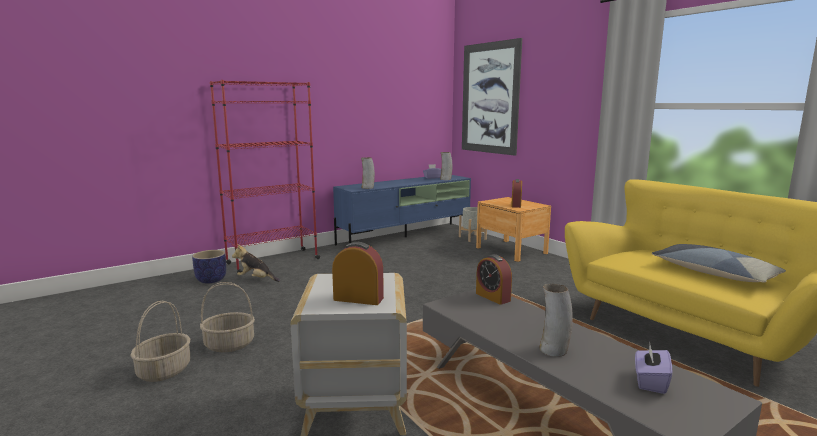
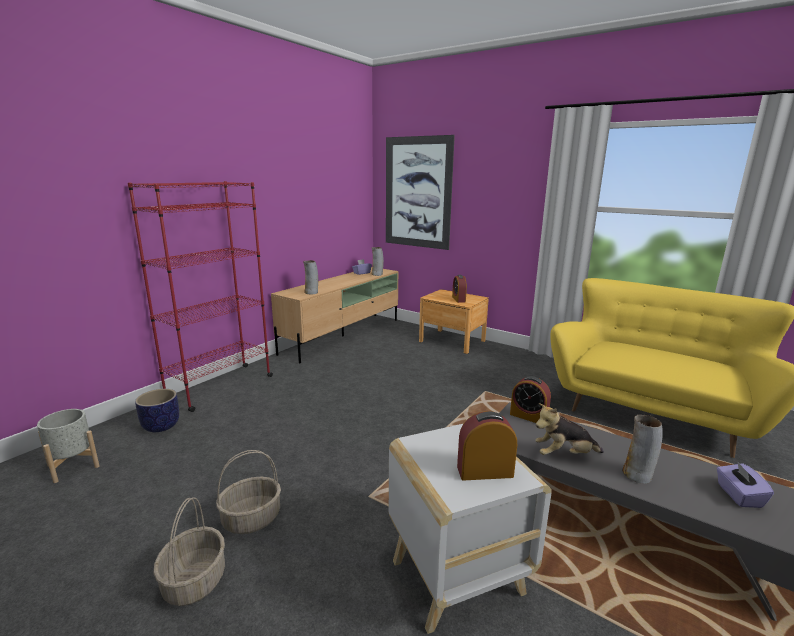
camera: 20 degrees left, 5 degrees up
plush toy [232,244,280,282] -> plush toy moved to [535,403,604,455]
blue tv stand [333,175,471,245] -> beige tv stand [271,267,398,364]
grey planter [459,207,487,242] -> grey planter moved to [37,409,99,483]
pillow [652,244,786,283] -> none

